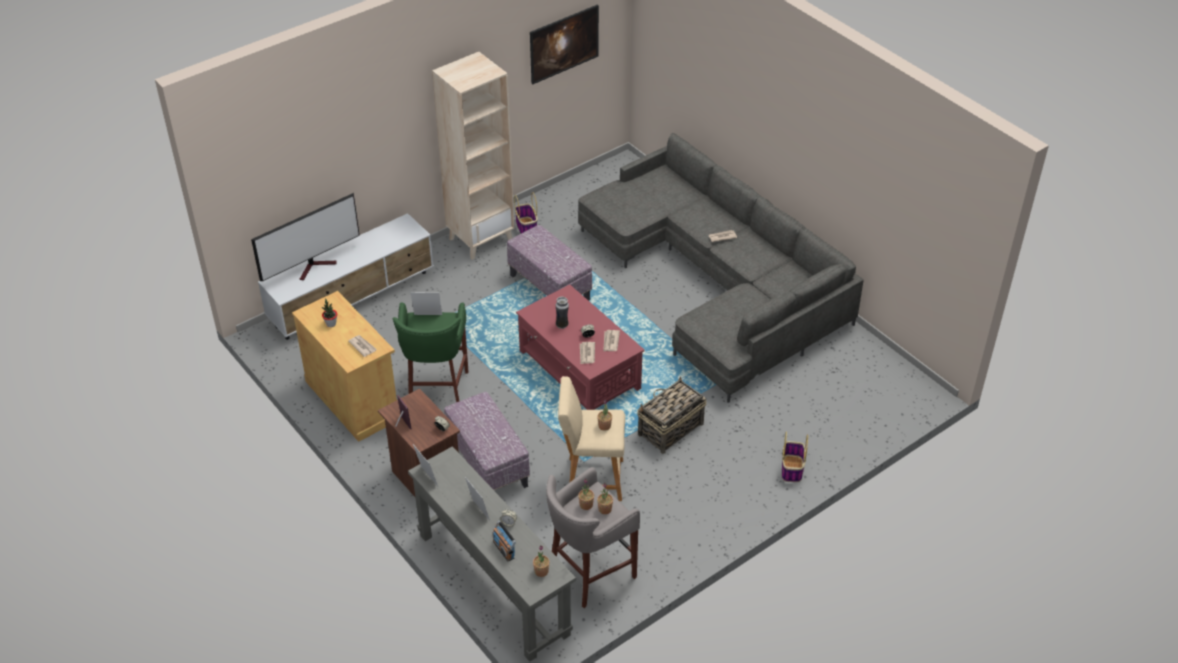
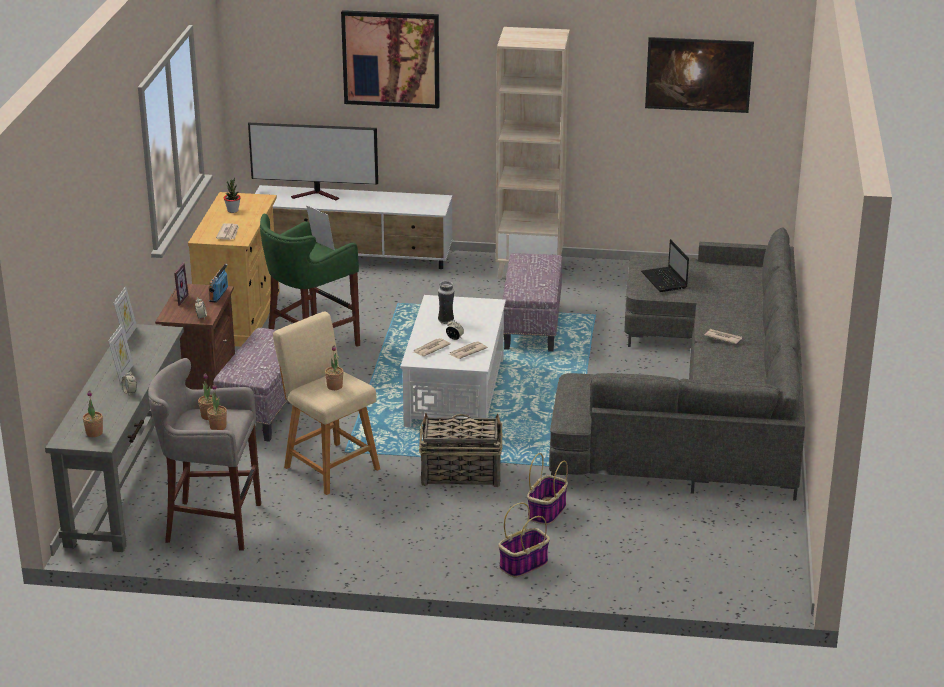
camera: 45 degrees right, 15 degrees down
radio [493,521,516,561] -> radio moved to [208,263,228,303]
basket [514,192,538,234] -> basket moved to [527,453,568,525]
red coffee table [516,285,645,410] -> white coffee table [400,295,506,427]
none -> picture [341,10,440,108]
none -> laptop [641,239,689,292]

